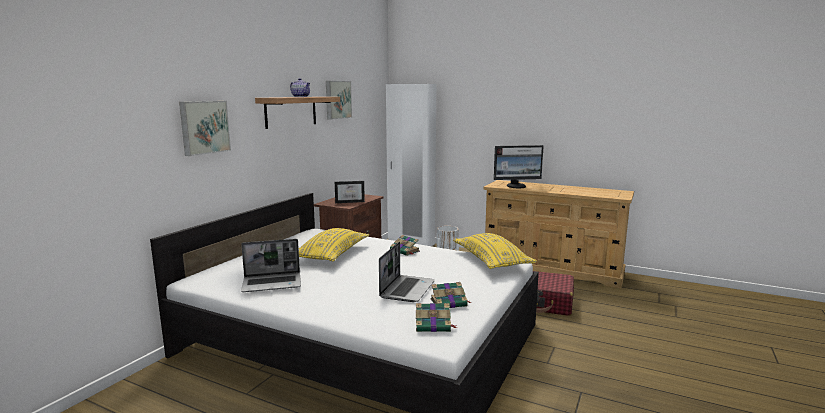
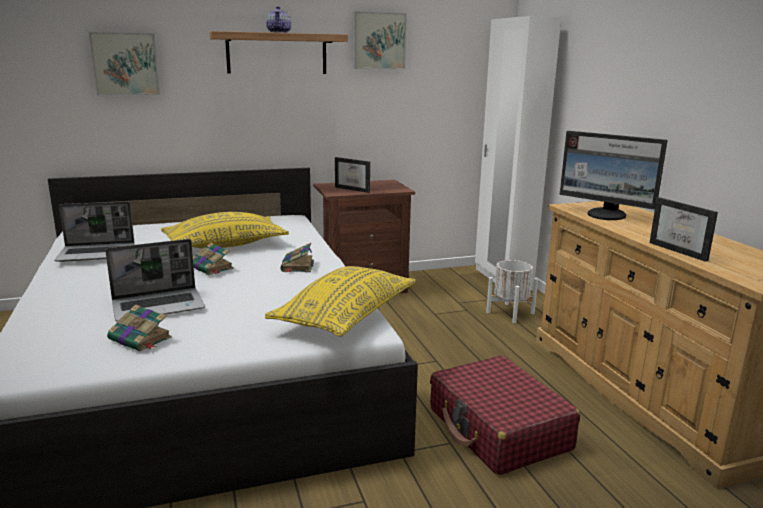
camera: 45 degrees right, 5 degrees up
laptop [241,239,301,292] -> laptop turned 45 degrees counterclockwise [54,201,134,262]
book [416,303,457,332] -> book moved to [193,243,234,275]
none -> picture frame [650,197,718,262]

